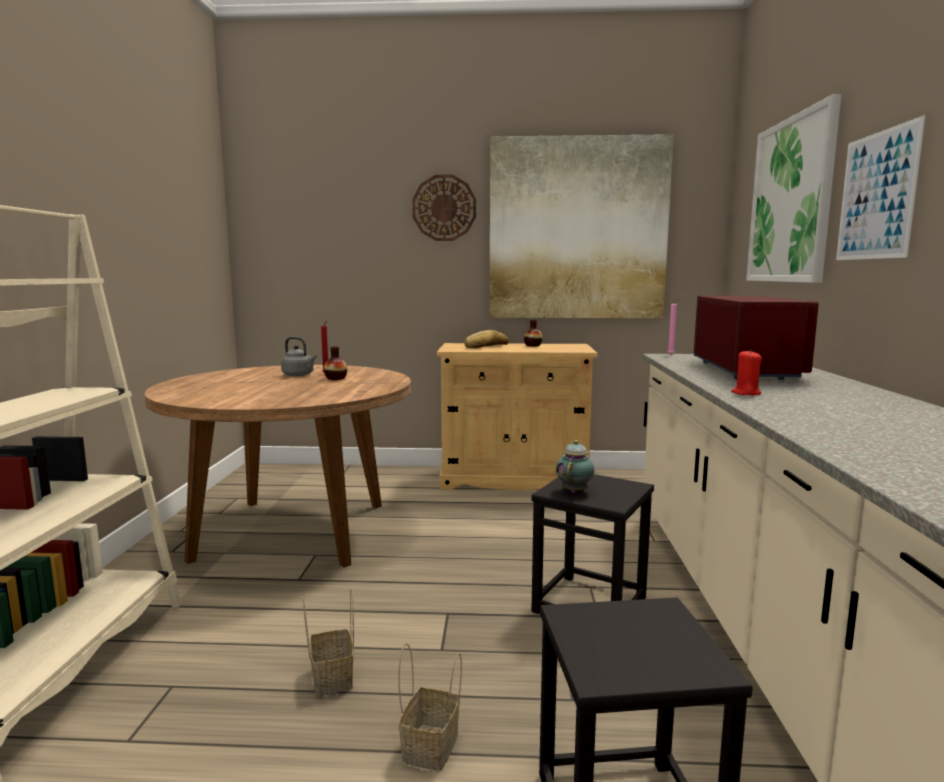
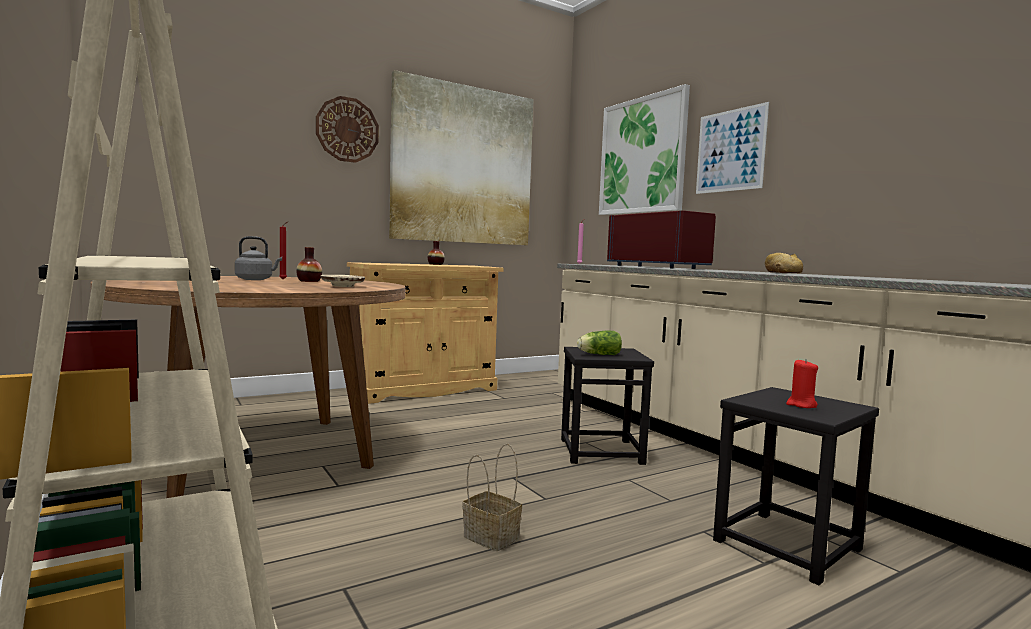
camera: 35 degrees left, 5 degrees down
basket [398,643,462,771] -> none
bread [464,330,509,348] -> bread moved to [765,253,803,273]
teapot [556,440,594,493] -> lettuce [577,331,622,355]
red candle [731,350,762,396] -> red candle moved to [786,359,818,408]
none -> beige plate [321,275,365,287]

